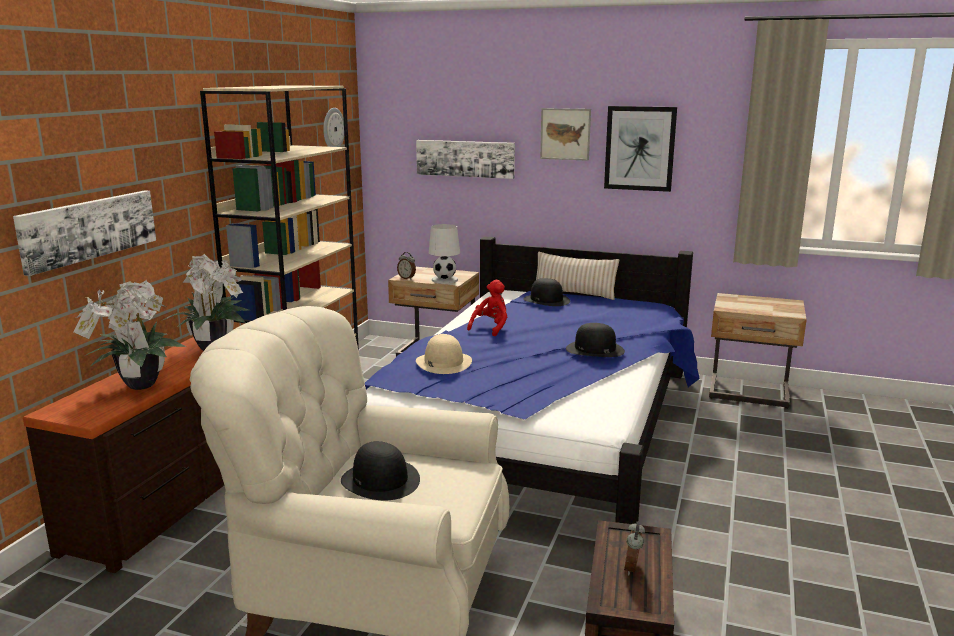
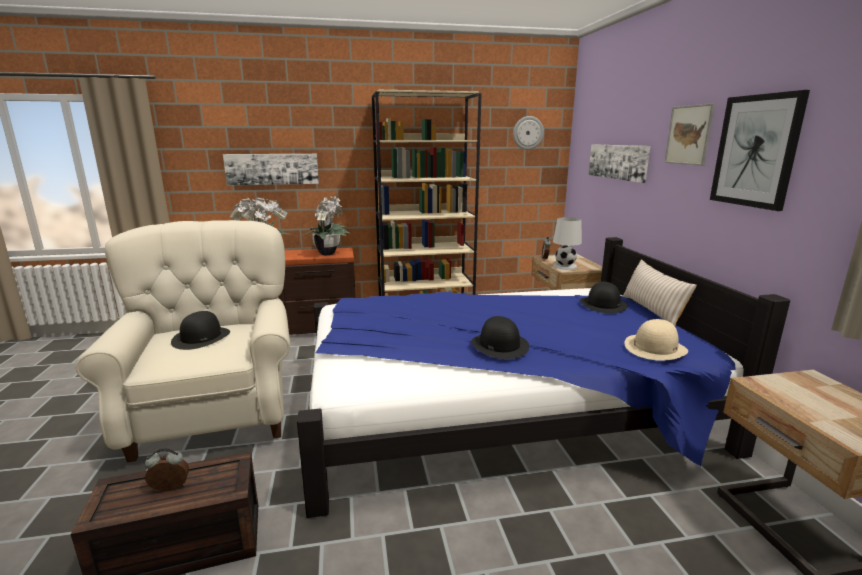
camera: 60 degrees right, 0 degrees up
beige hat [416,334,472,374] -> beige hat moved to [624,319,688,361]
red plush toy [467,280,507,336] -> none

